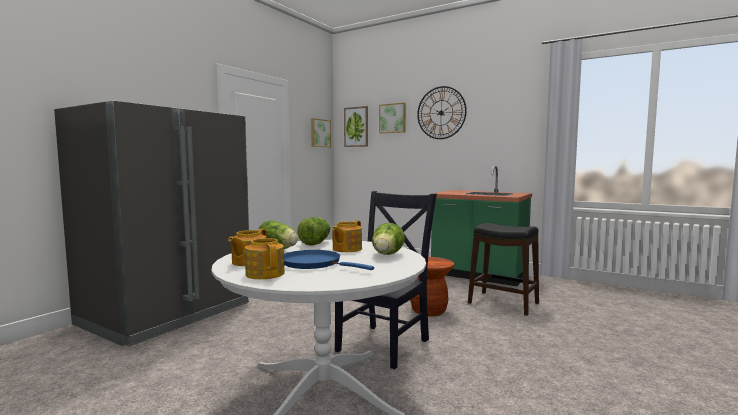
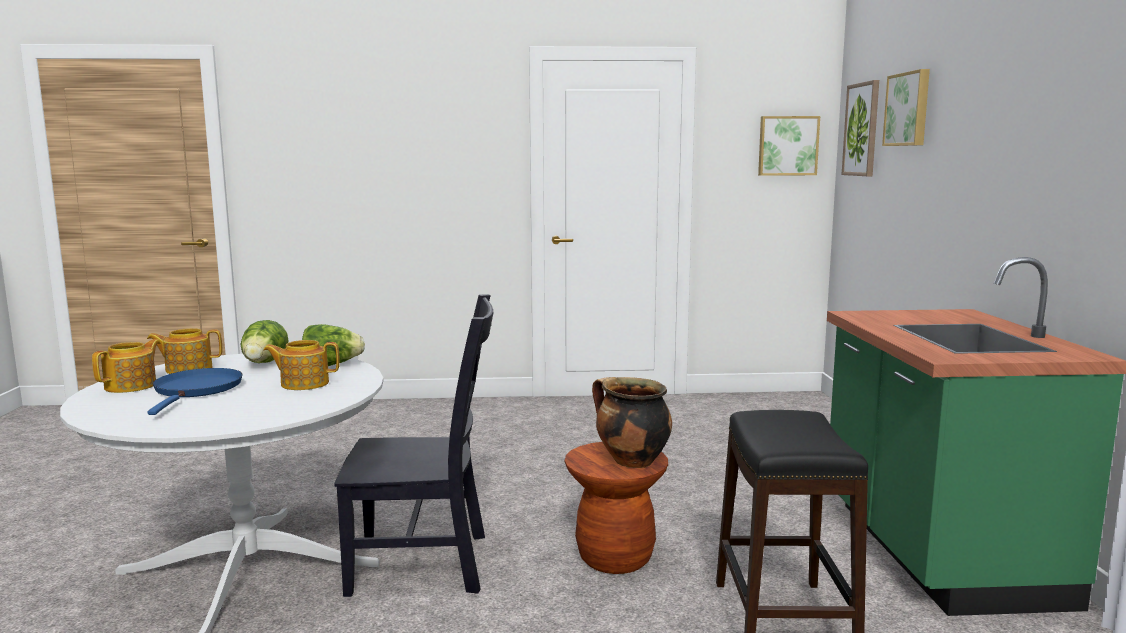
camera: 55 degrees right, 5 degrees up
grey fridge [54,101,249,347] -> none
lettuce [372,223,405,255] -> none
wall clock [417,86,467,139] -> none
none -> cooking pot [592,377,672,468]

